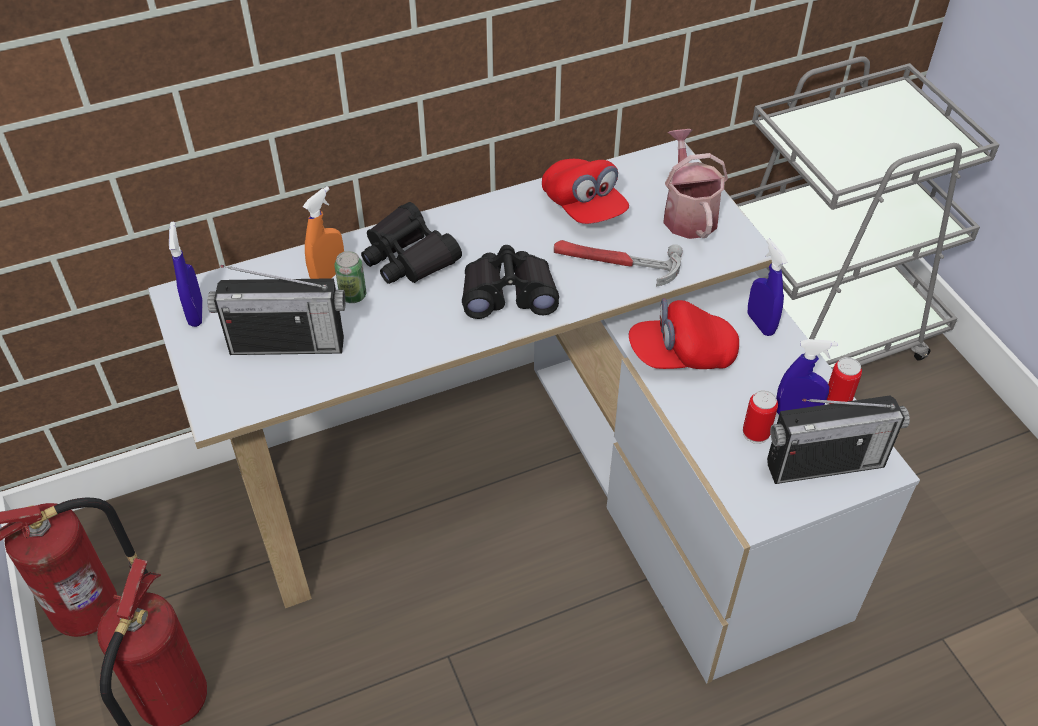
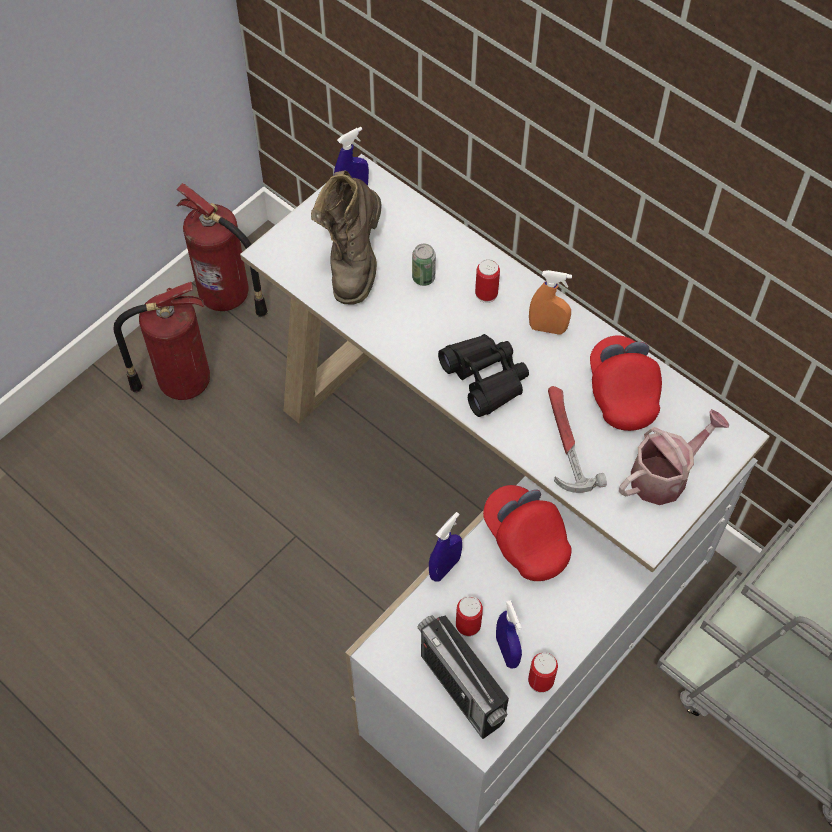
camera: 65 degrees right, 10 degrees up
radio [207,265,346,355] -> brown boot [311,170,381,305]
orange spray bottle [303,186,344,279] -> orange spray bottle moved to [529,270,572,334]
black binoculars [361,202,462,284] -> can [475,259,500,303]
red cap [542,159,629,224] -> red cap turned 135 degrees clockwise [590,336,662,431]
blue spray bottle [748,239,787,336] -> blue spray bottle moved to [429,512,462,582]

